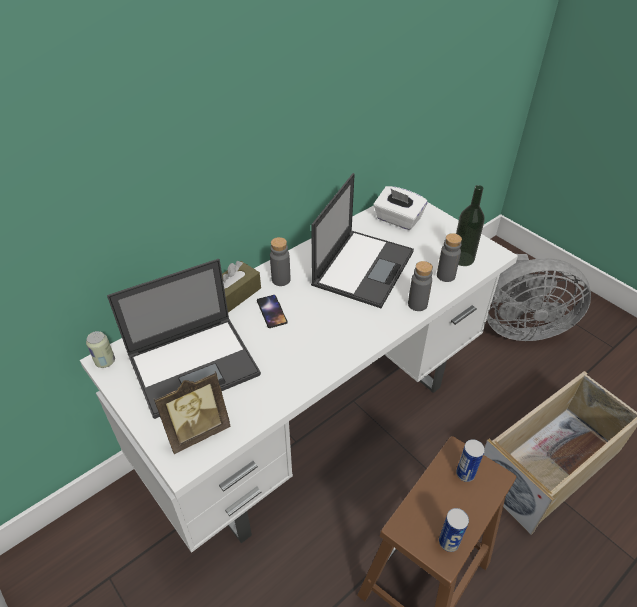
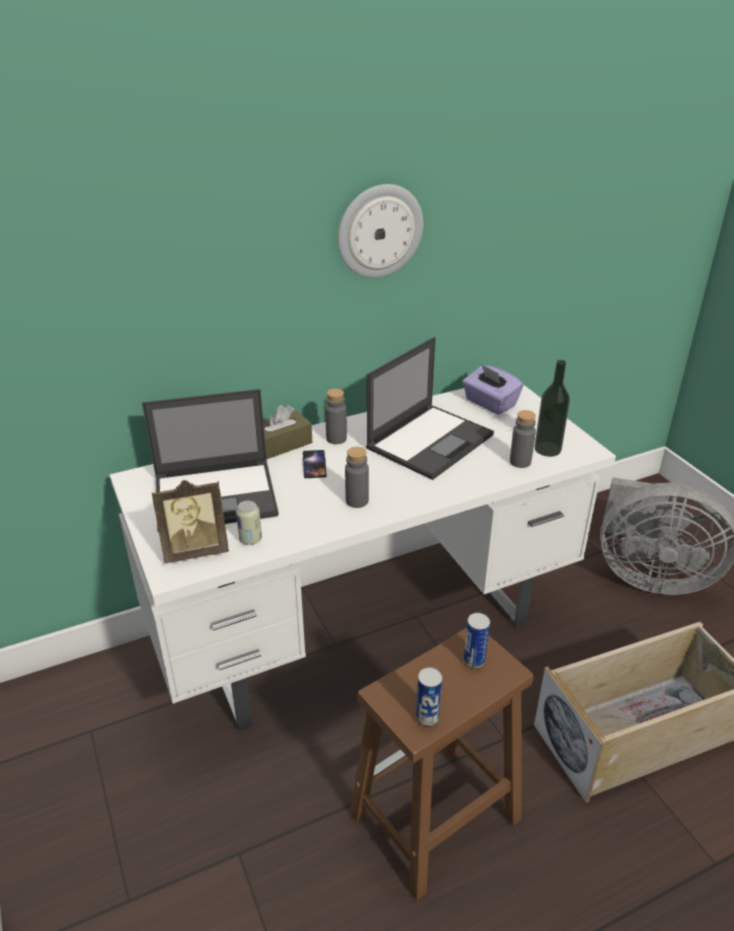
camera: 15 degrees right, 10 degrees down
can [86,331,115,368] -> can moved to [236,501,262,545]
white tissue box [373,186,427,230] -> purple tissue box [462,365,523,414]
grey bottle [408,261,433,311] -> grey bottle moved to [345,447,369,508]
none -> wall clock [338,184,423,278]

